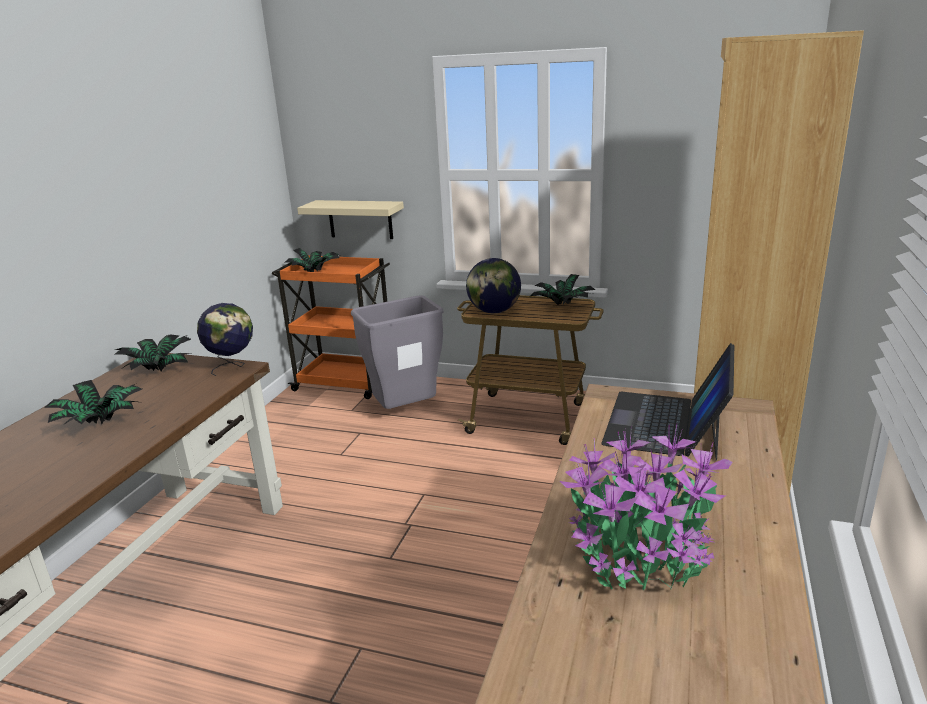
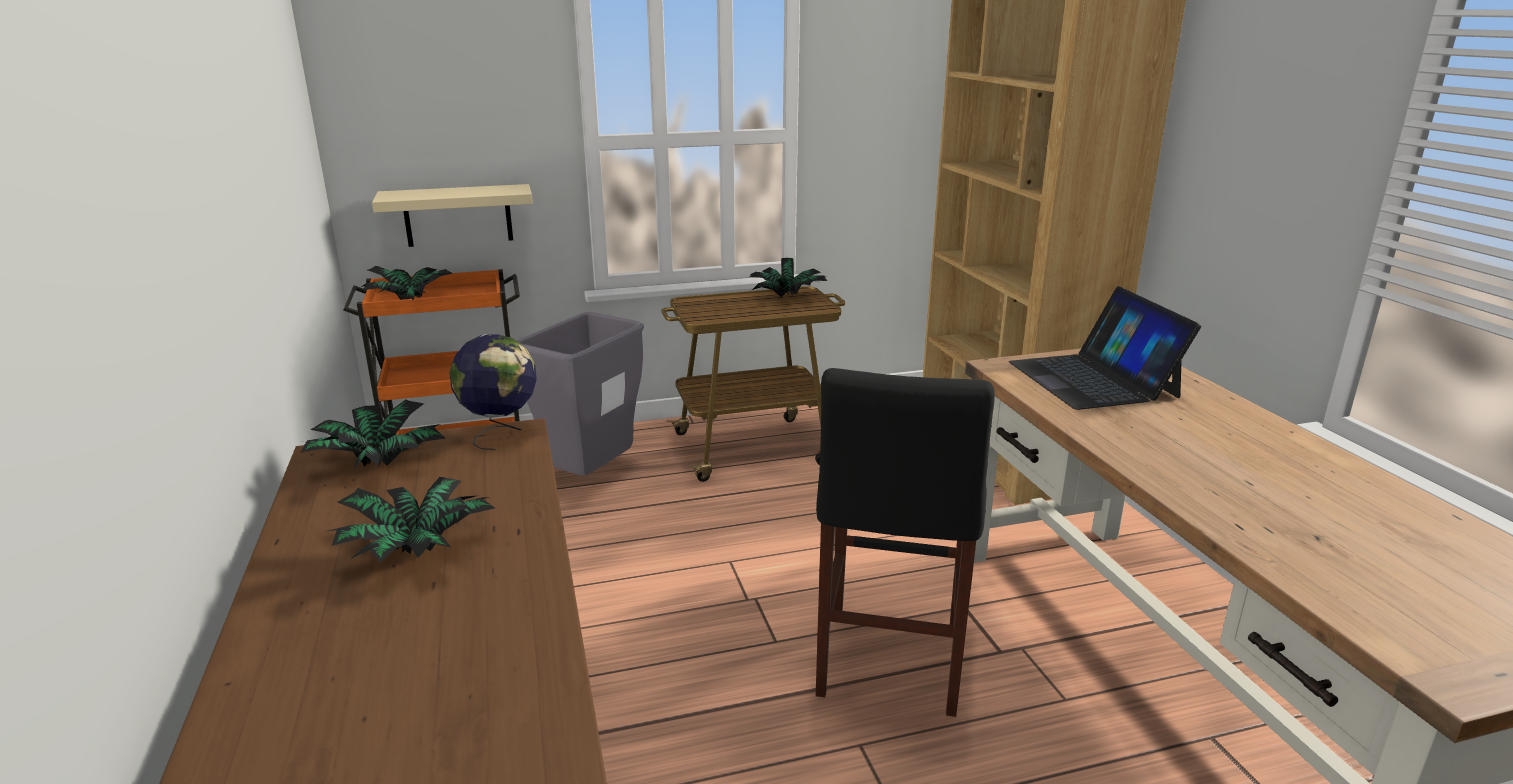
camera: 35 degrees left, 0 degrees up
globe [466,258,521,313] -> none
potted plant [560,425,733,591] -> none
none -> black stool [816,368,995,717]

